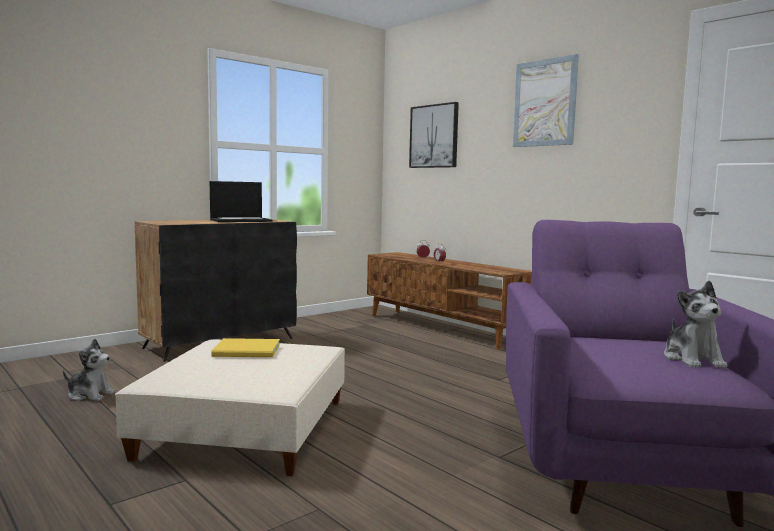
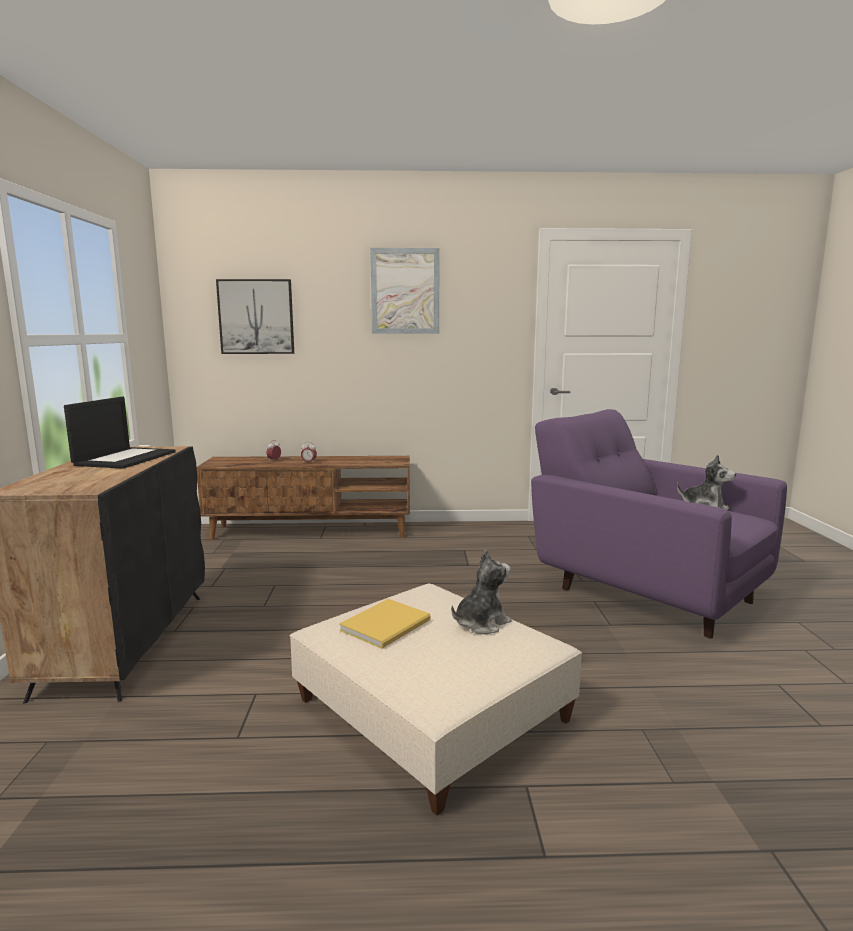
camera: 50 degrees left, 5 degrees up
plush toy [63,339,116,401] -> plush toy moved to [451,549,512,634]

